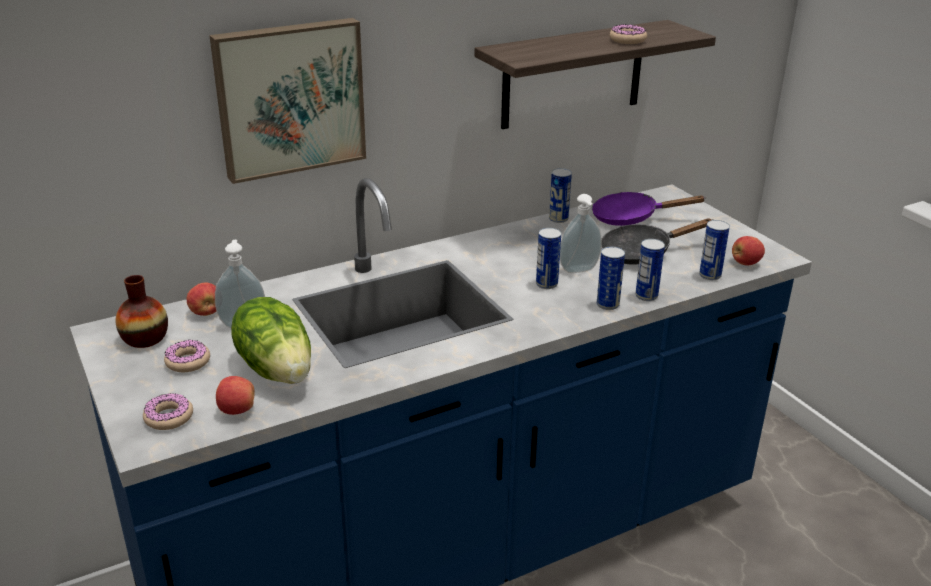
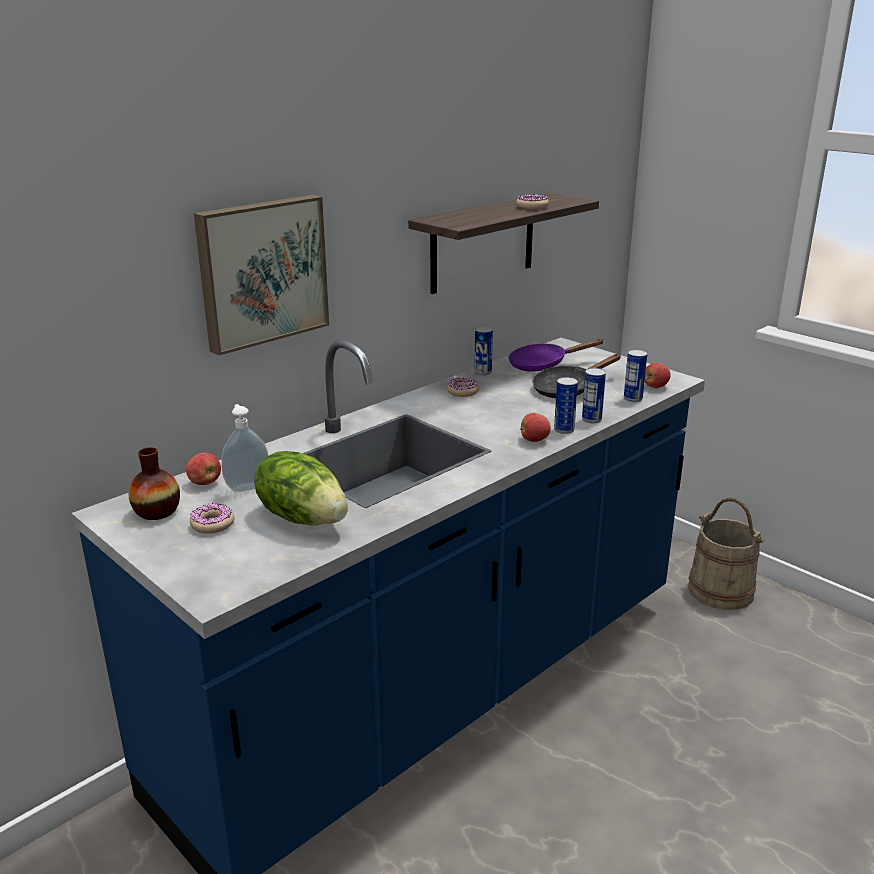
camera: 15 degrees left, 5 degrees down
donut [143,393,193,430] -> donut moved to [447,378,479,397]
apple [216,376,255,415] -> apple moved to [520,413,551,442]
can [536,228,561,289] -> none
soap dispenser [560,194,602,273] -> none
none -> beige bucket [688,498,764,610]

